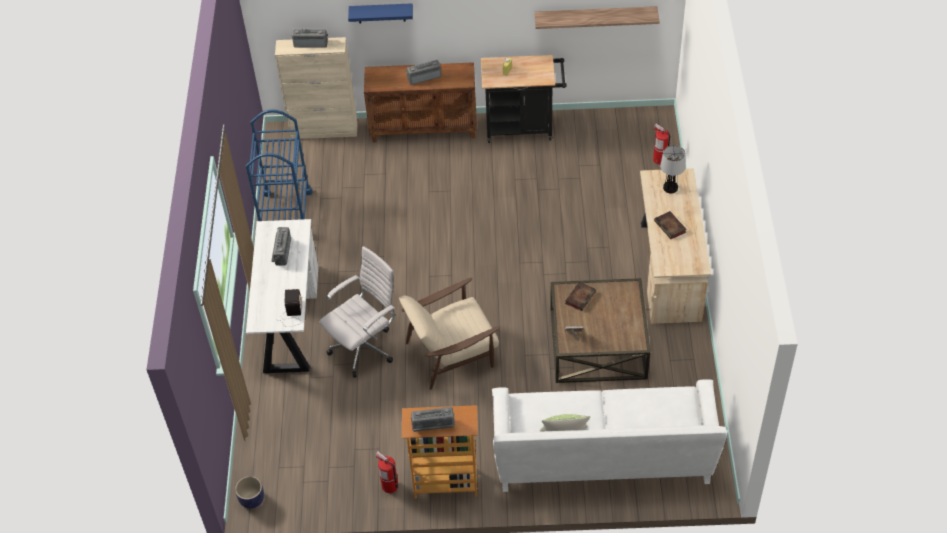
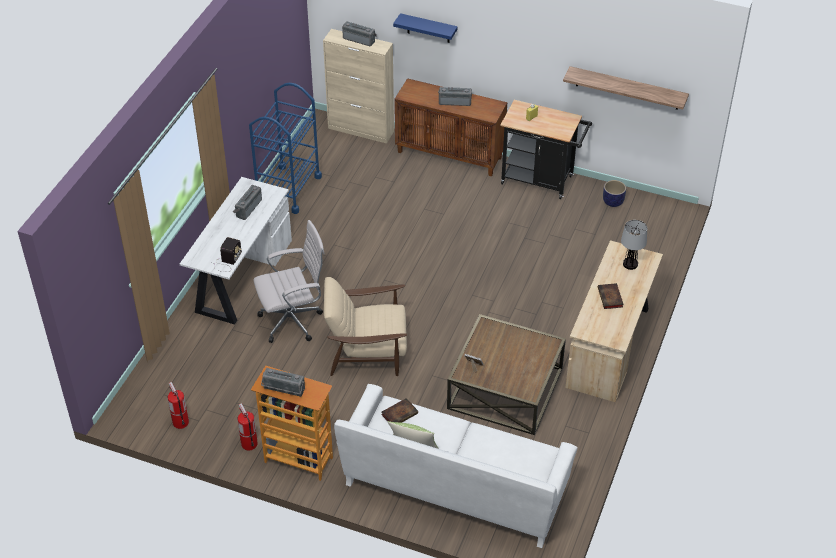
camera: 20 degrees right, 5 degrees down
planter [235,476,264,509] -> planter moved to [603,180,626,207]
book [565,282,596,311] -> book moved to [381,398,418,423]
fire extinguisher [653,124,670,165] -> fire extinguisher moved to [167,382,189,429]

